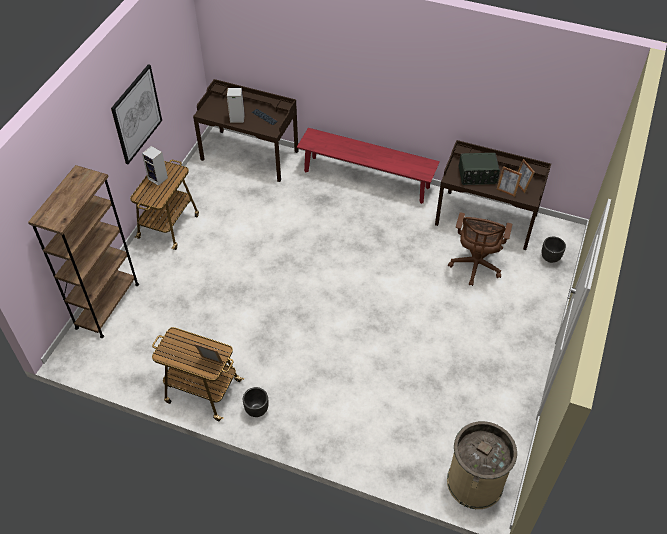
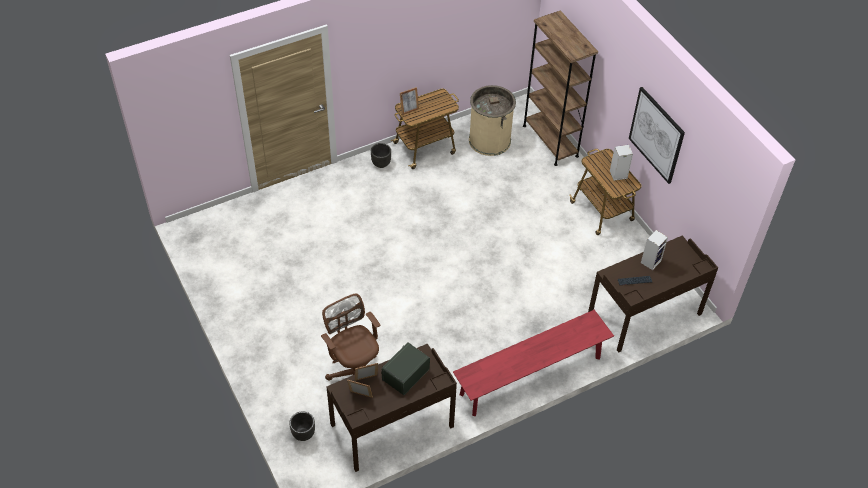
camera: 130 degrees right, 0 degrees up
beige trash can [447,421,517,509] -> beige trash can moved to [469,85,516,156]

